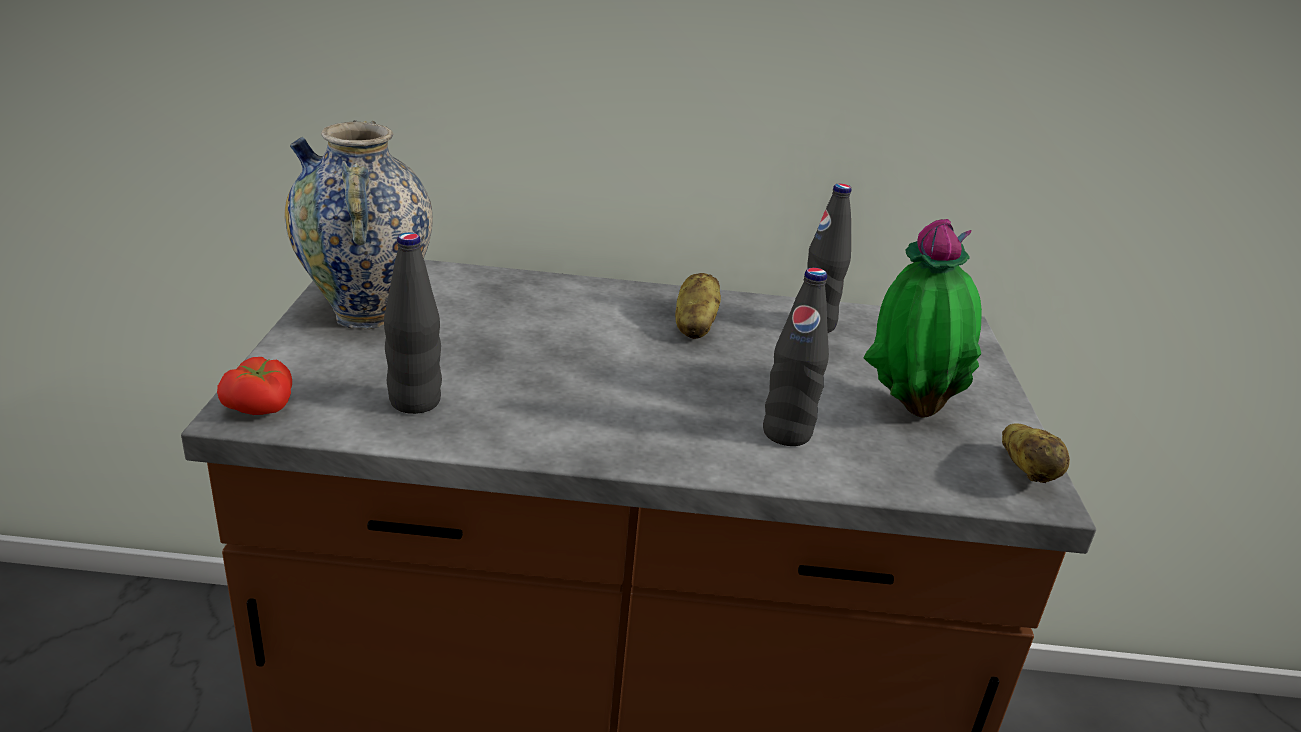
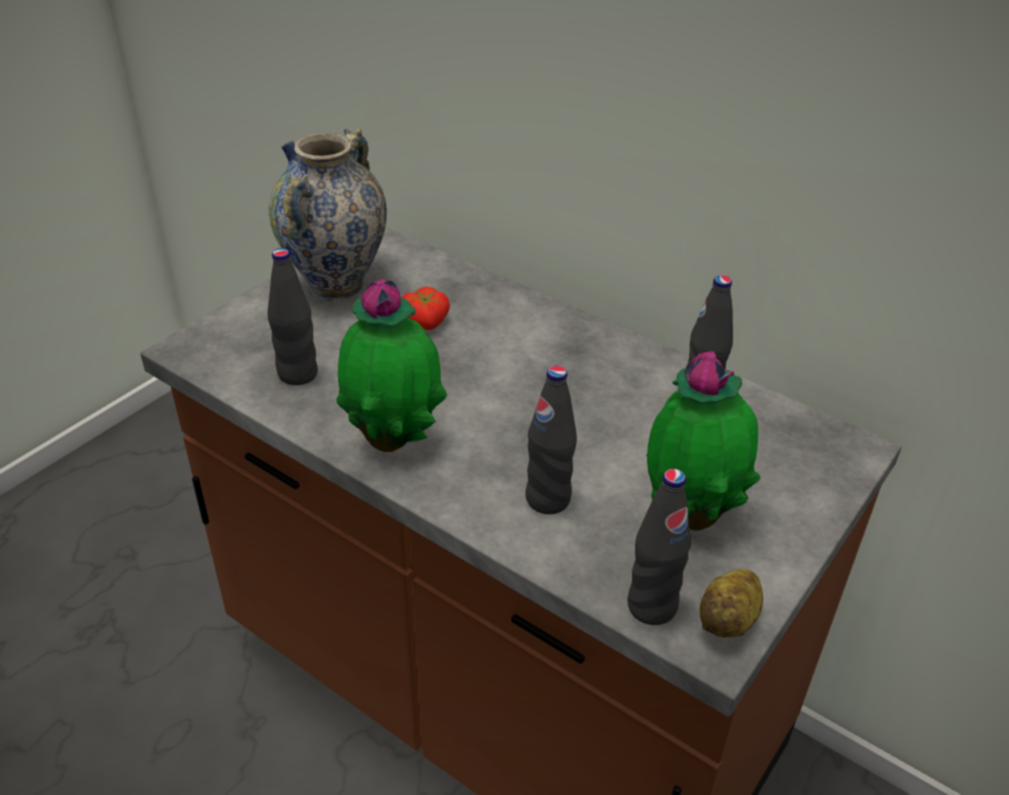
camera: 35 degrees right, 10 degrees up
tomato [217,357,292,415] -> tomato moved to [401,286,450,330]
potato [675,273,721,339] -> none
none -> potted plant [336,279,447,452]
none -> black bottle [627,469,691,625]

